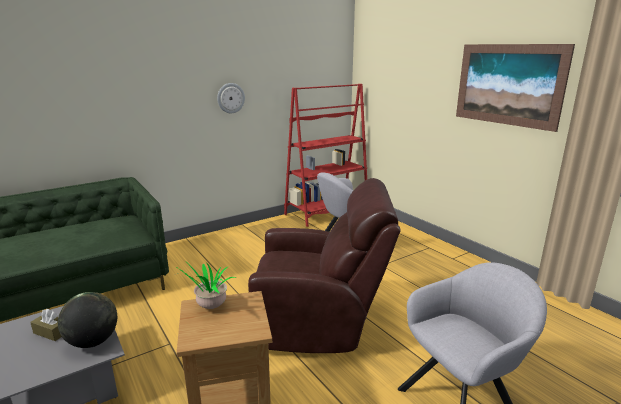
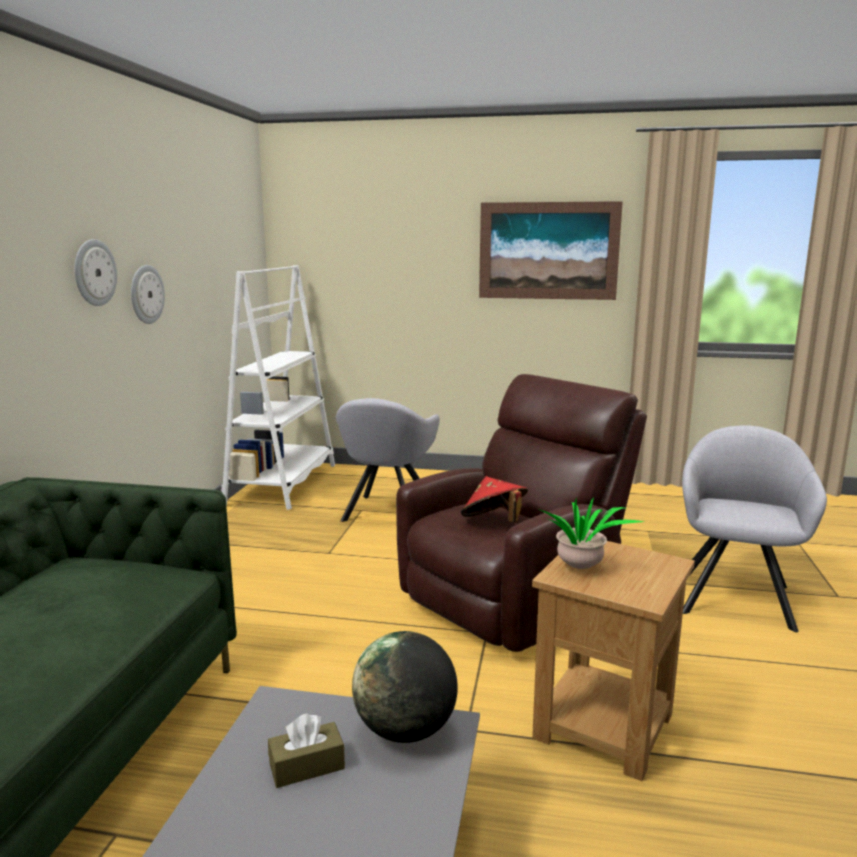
camera: 45 degrees left, 5 degrees down
red bookcase [284,84,367,227] -> white bookcase [221,265,335,510]
none -> wall clock [74,239,117,306]
none -> red hat [461,476,528,523]

